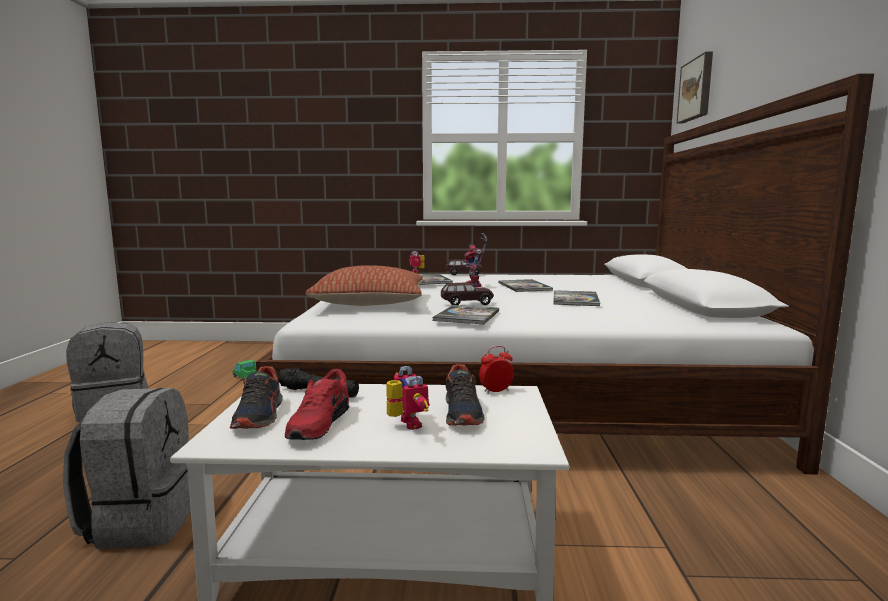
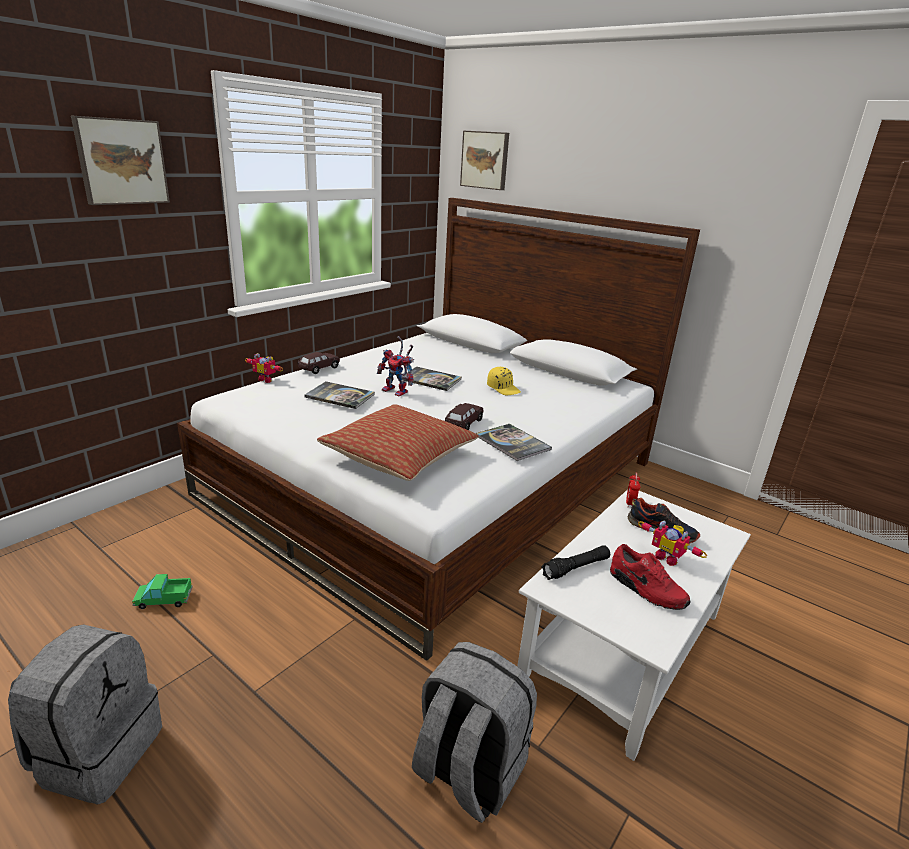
camera: 55 degrees left, 15 degrees up
shoe [230,366,283,429] -> none
toy robot [386,366,430,430] -> toy robot turned 150 degrees counterclockwise [638,521,707,566]
book [553,290,600,306] -> yellow cap [487,367,521,395]
none -> picture [71,116,170,205]

